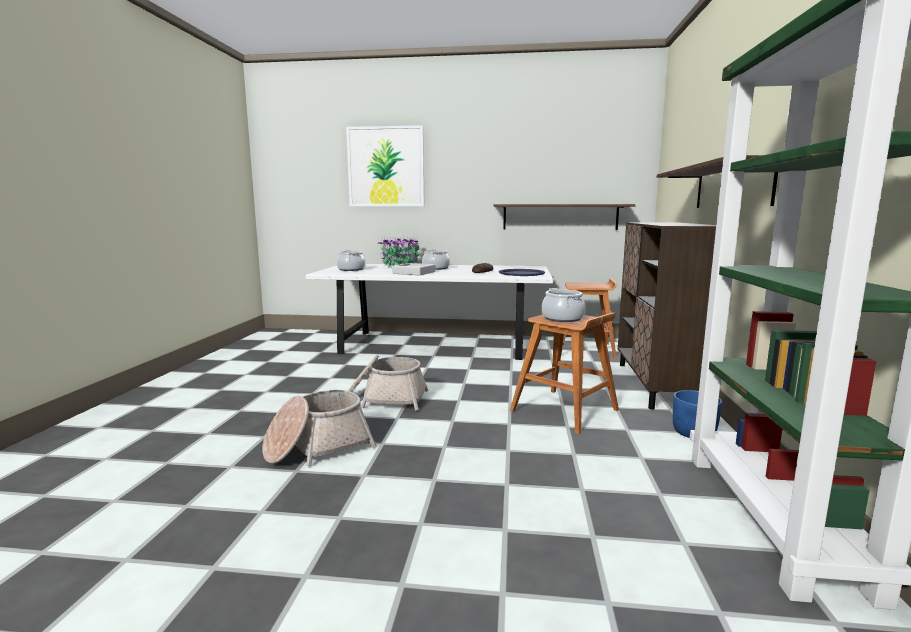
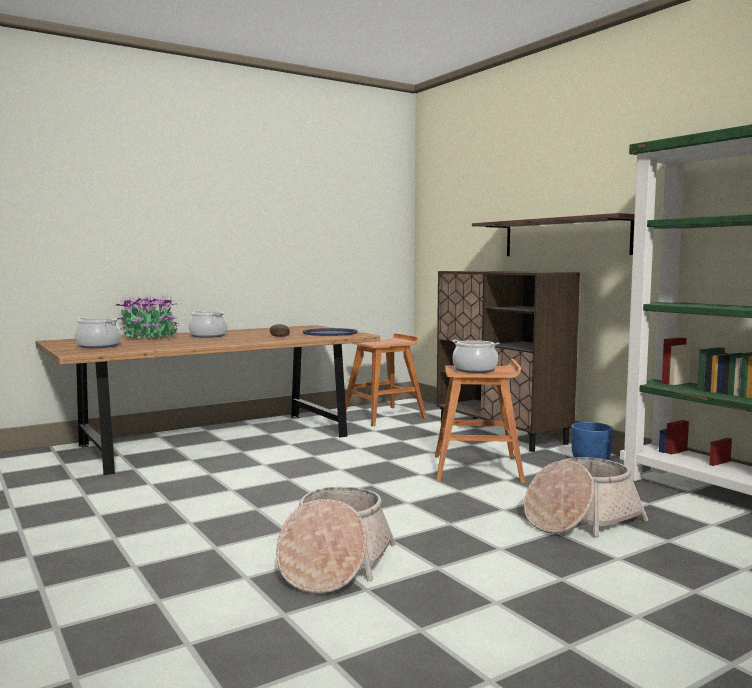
camera: 40 degrees left, 5 degrees down
white dining table [305,264,553,360] -> brown dining table [36,325,380,475]
picture [346,125,424,206] -> none
basket [348,355,428,411] -> basket moved to [524,457,648,537]
grey tray [392,263,436,275] -> none
shelf [493,204,636,230] -> none

